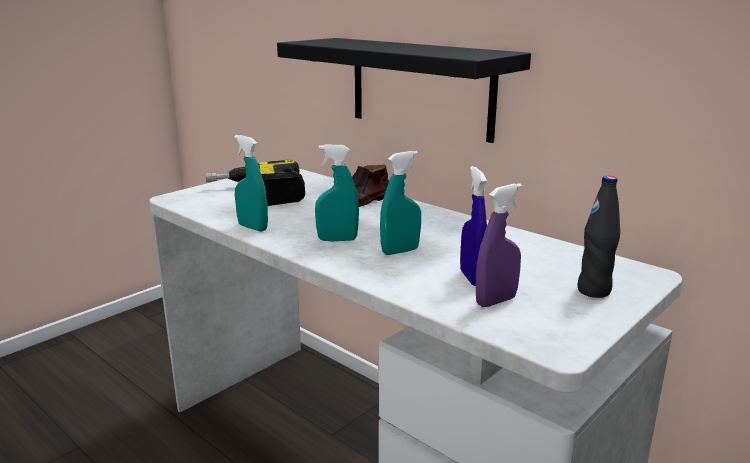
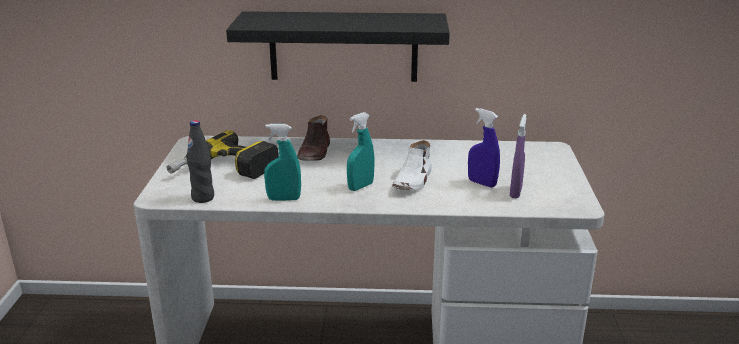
camera: 40 degrees left, 5 degrees up
turquoise spray bottle [380,151,421,255] -> white shoe [392,140,432,191]
black bottle [577,176,620,298] -> black bottle moved to [187,120,214,203]

